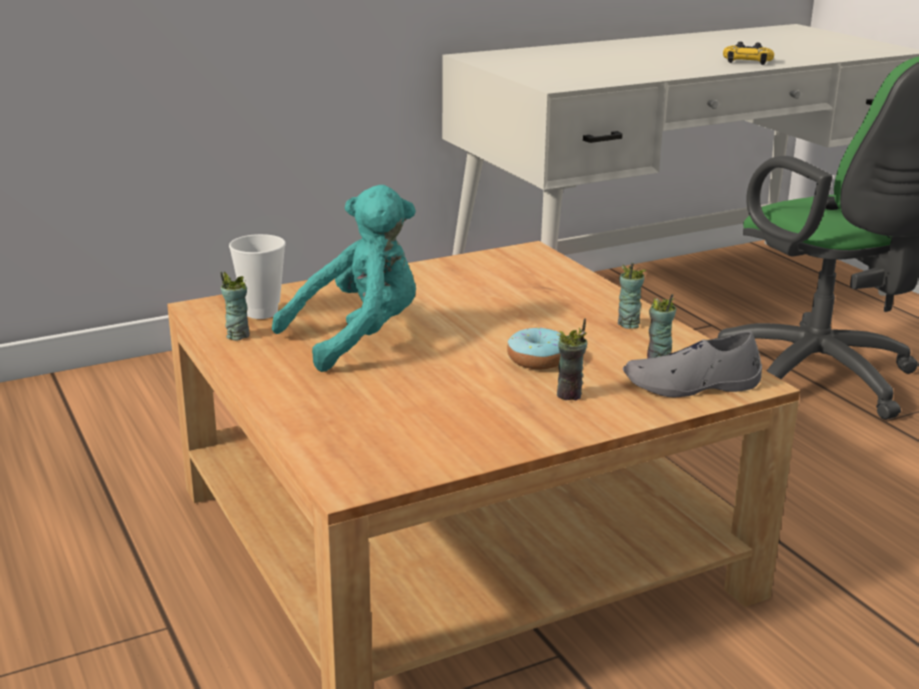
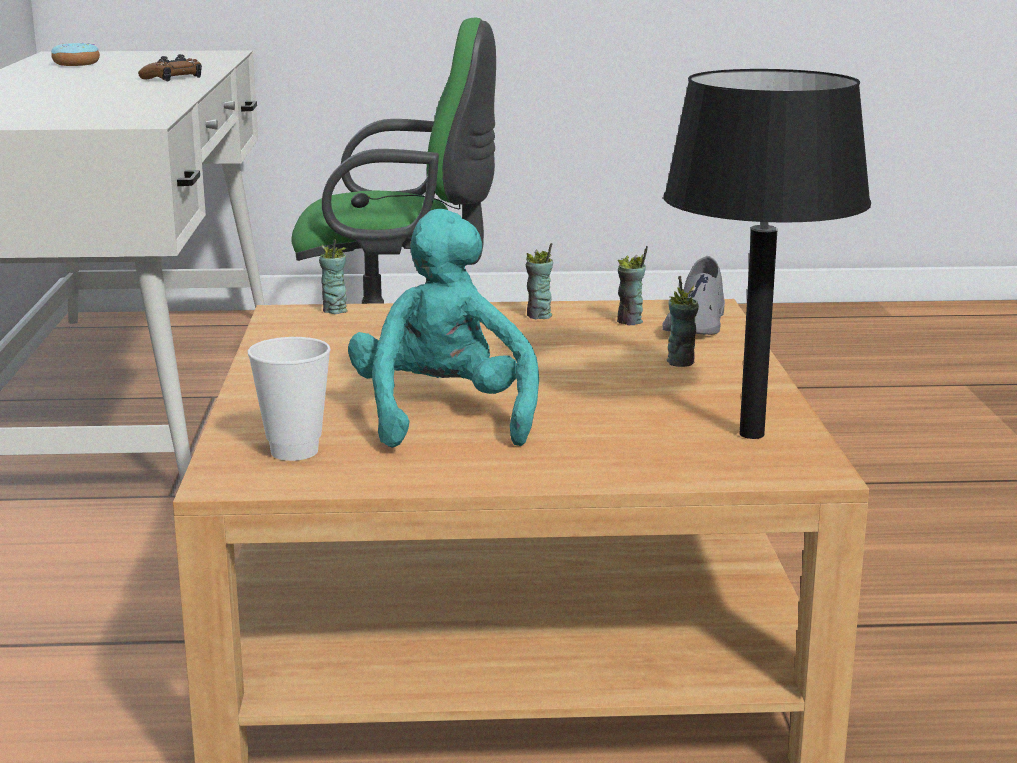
camera: 65 degrees left, 5 degrees down
cup [220,271,250,341] -> cup moved to [319,240,347,314]
donut [507,327,561,369] -> donut moved to [51,43,100,66]
yellow game controller [723,42,774,65] -> brown game controller [138,54,202,81]
none -> black table lamp [664,69,871,439]

